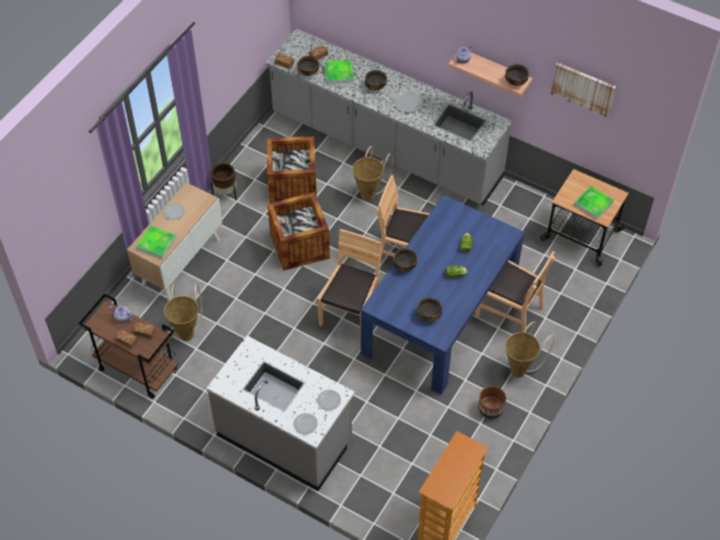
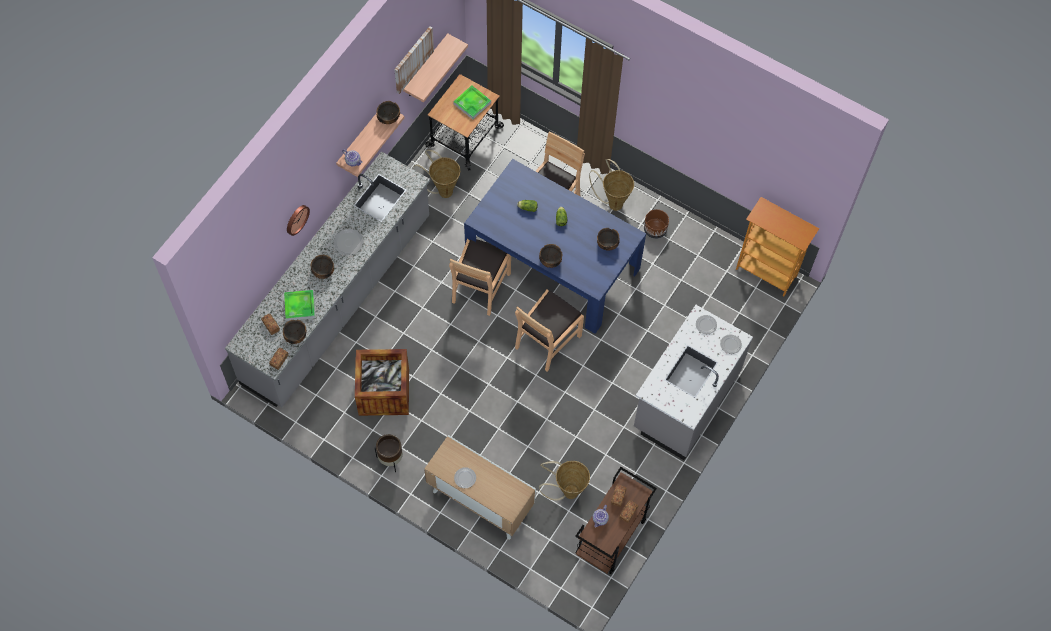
camera: 90 degrees left, 10 degrees up
tray [136,226,176,259] -> none
crate [267,192,330,271] -> none
brown chair [317,229,382,340] -> brown chair turned 75 degrees counterclockwise [515,290,584,372]
basket [352,146,393,201] -> basket moved to [413,150,460,198]
none -> wall clock [287,205,310,236]
none -> shelf [403,34,468,102]

